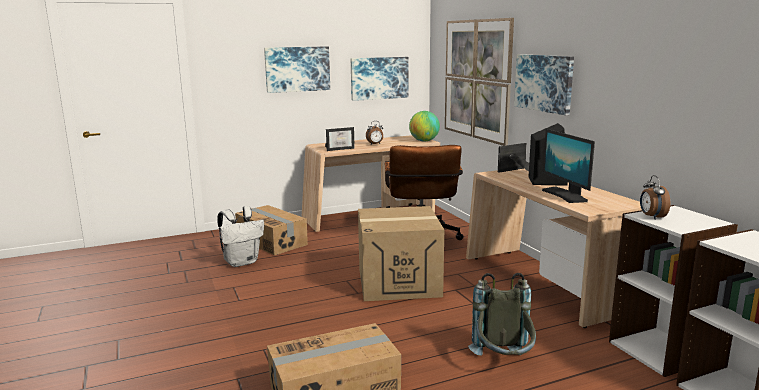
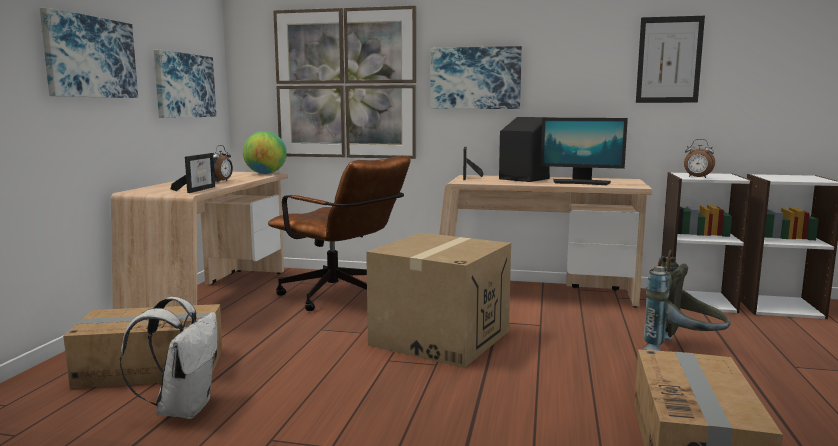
camera: 55 degrees left, 5 degrees down
none -> picture [636,16,705,103]

